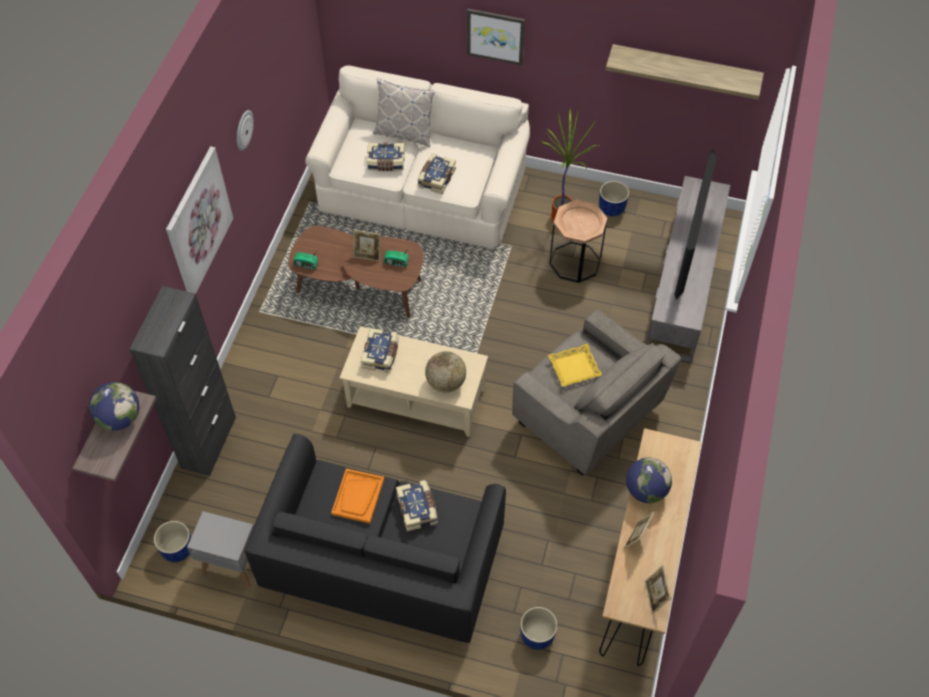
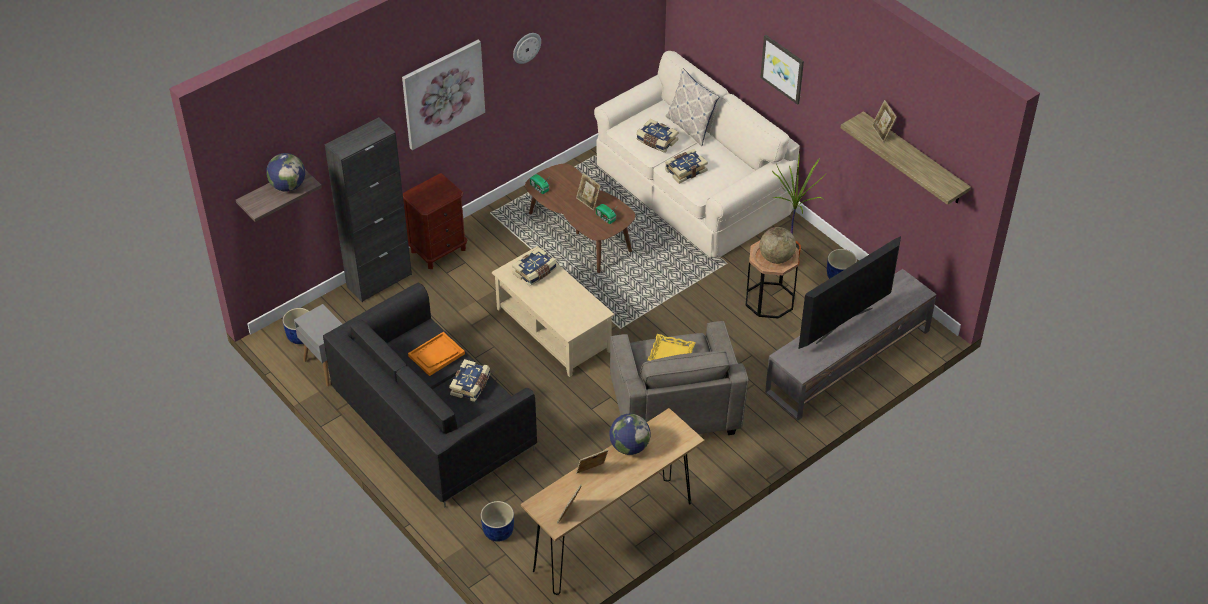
camera: 35 degrees right, 10 degrees down
globe [425,351,466,393] -> globe moved to [760,227,796,264]
none -> brown nightstand [403,173,467,269]
none -> picture frame [872,100,897,143]

